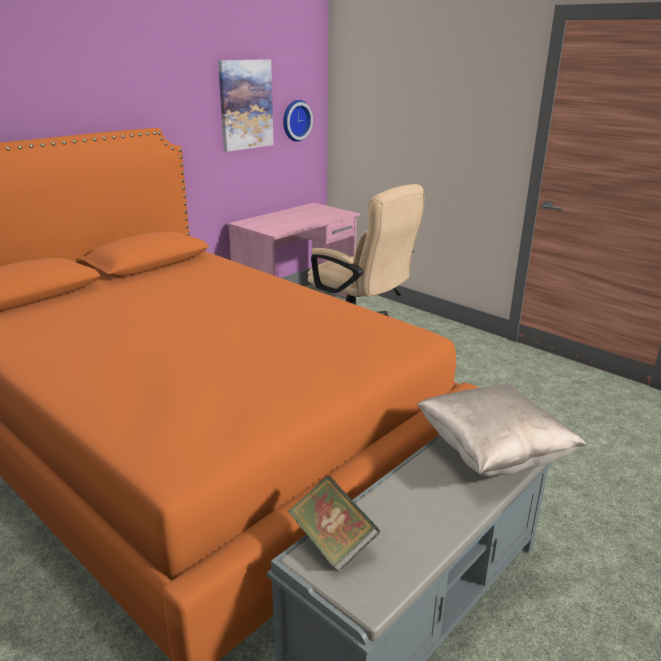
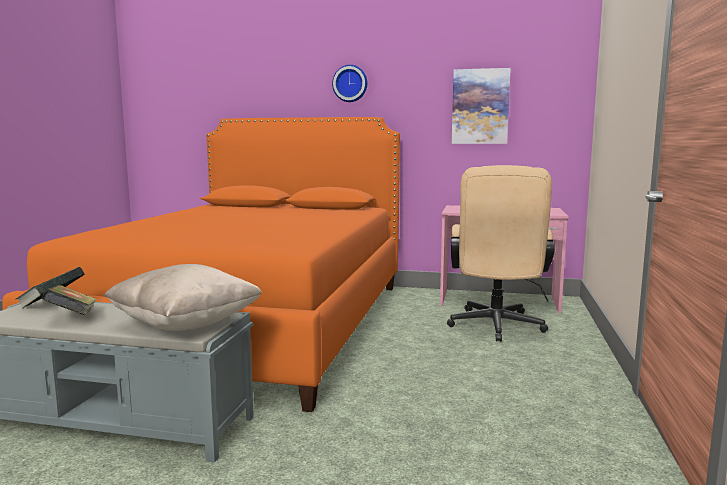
camera: 60 degrees right, 15 degrees down
wall clock [283,100,313,141] -> wall clock moved to [332,65,367,102]
none -> book [41,285,97,315]

